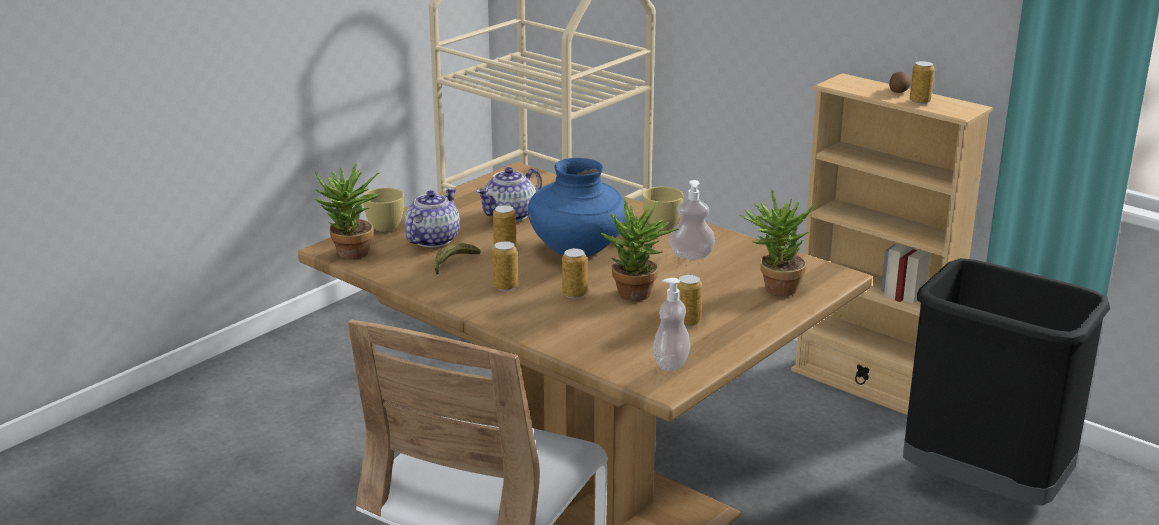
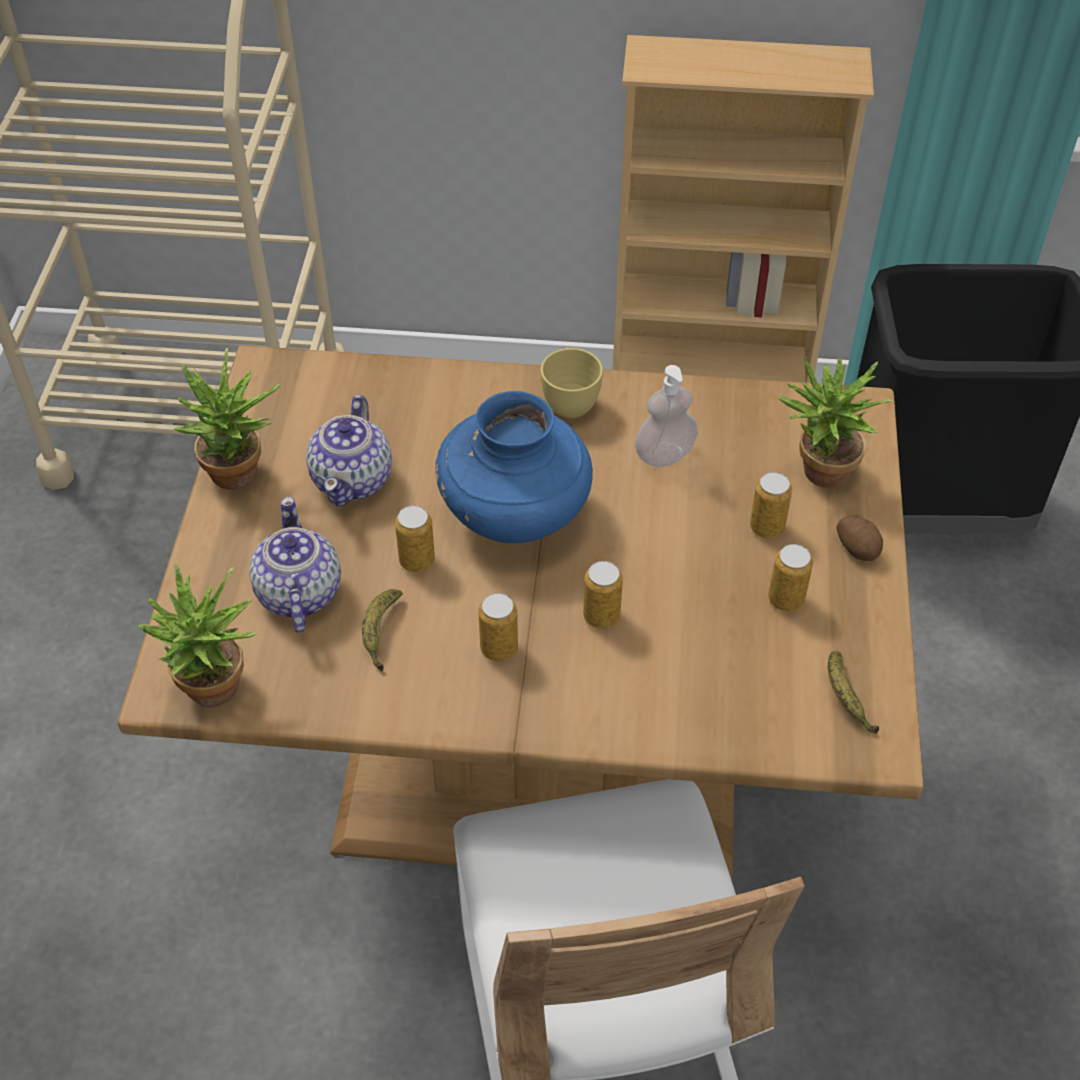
camera: 35 degrees left, 25 degrees up
yellow cup [363,188,404,232] -> none
potted plant [601,197,679,301] -> potted plant moved to [174,348,281,490]
soap dispenser [653,278,690,371] -> banana [828,651,879,734]
potato [889,72,911,93] -> potato moved to [836,515,883,561]
can [910,61,935,104] -> can moved to [750,472,792,538]

